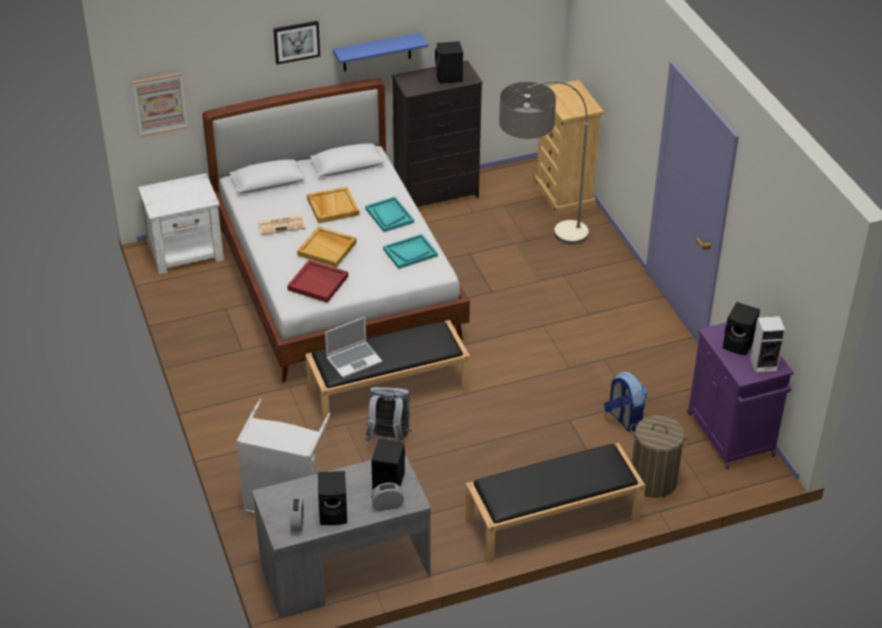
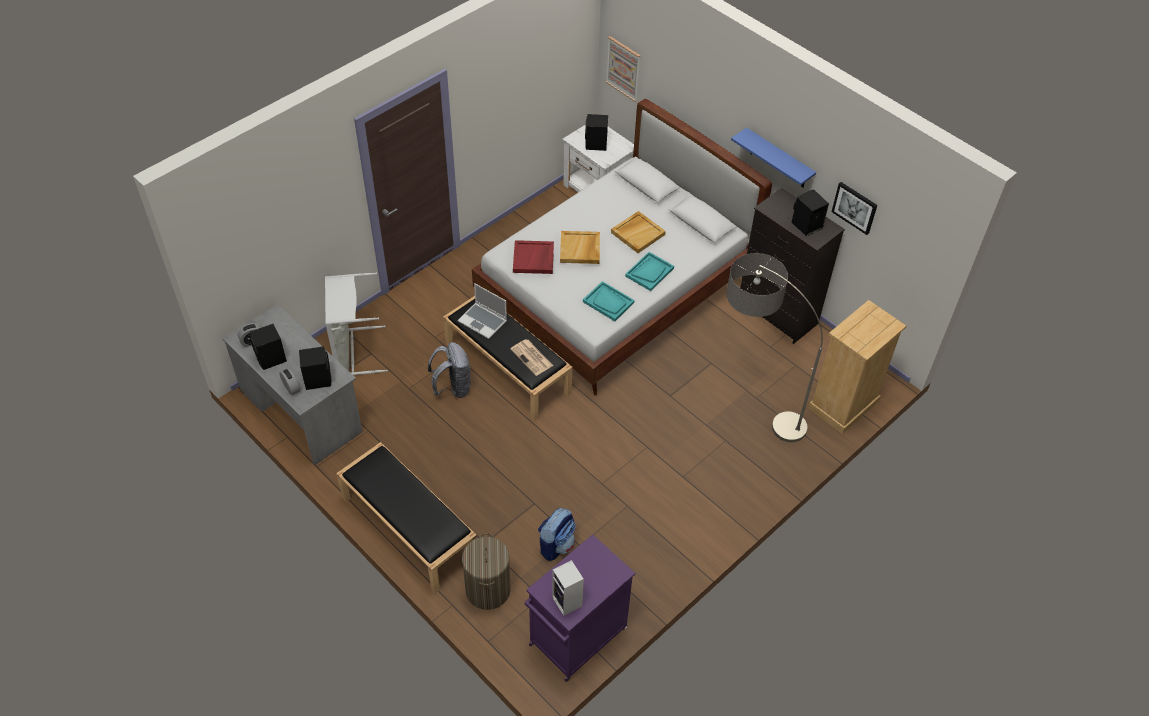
camera: 65 degrees right, 10 degrees up
newspaper [258,215,306,235] -> newspaper moved to [510,339,553,376]
picture [273,21,320,65] -> picture moved to [831,182,877,235]
black speaker [723,302,760,355] -> black speaker moved to [585,114,608,151]

